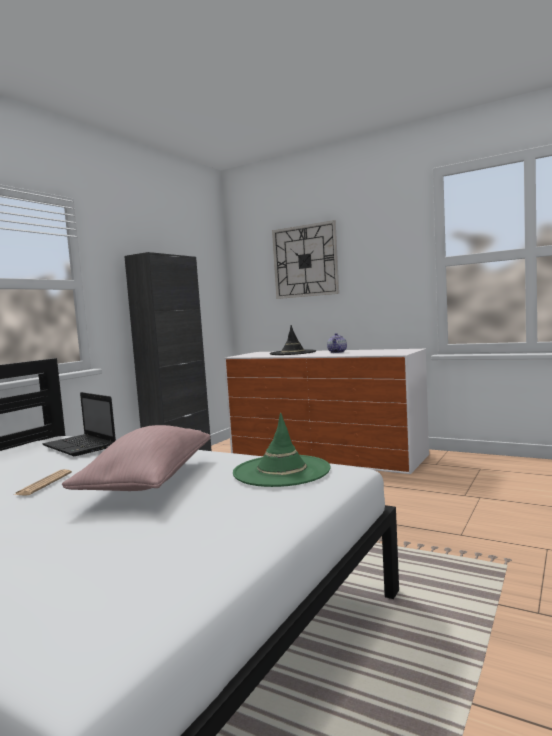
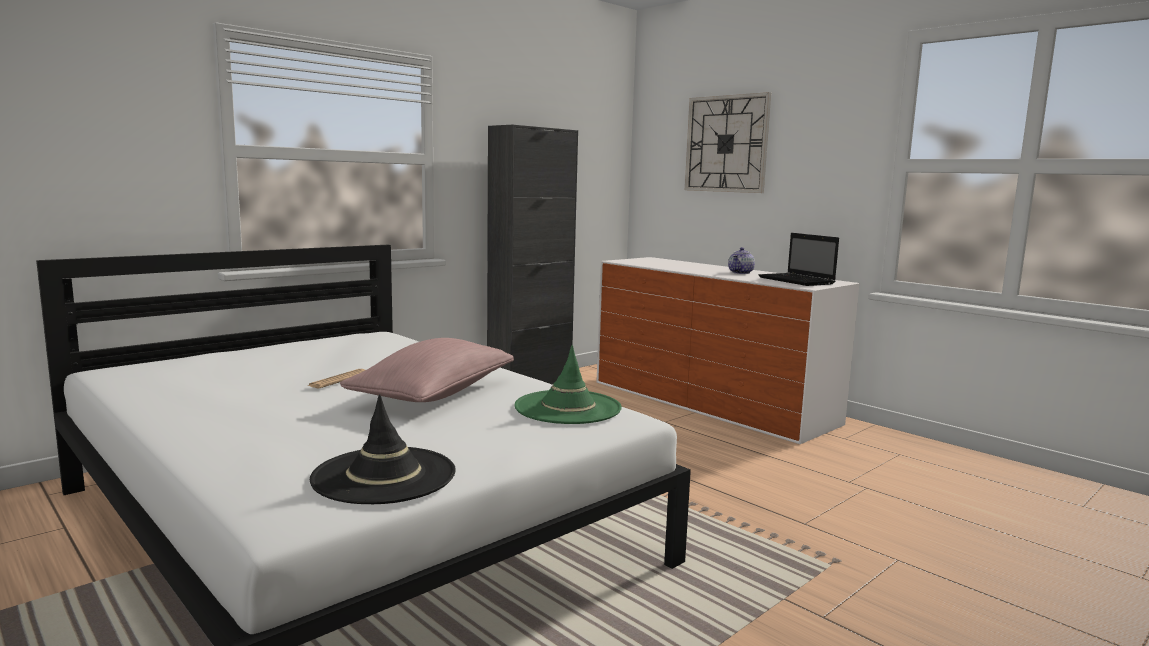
camera: 15 degrees right, 5 degrees up
laptop [42,392,116,456] -> laptop moved to [759,233,839,286]
black hat [270,325,316,355] -> black hat moved to [310,394,456,504]

